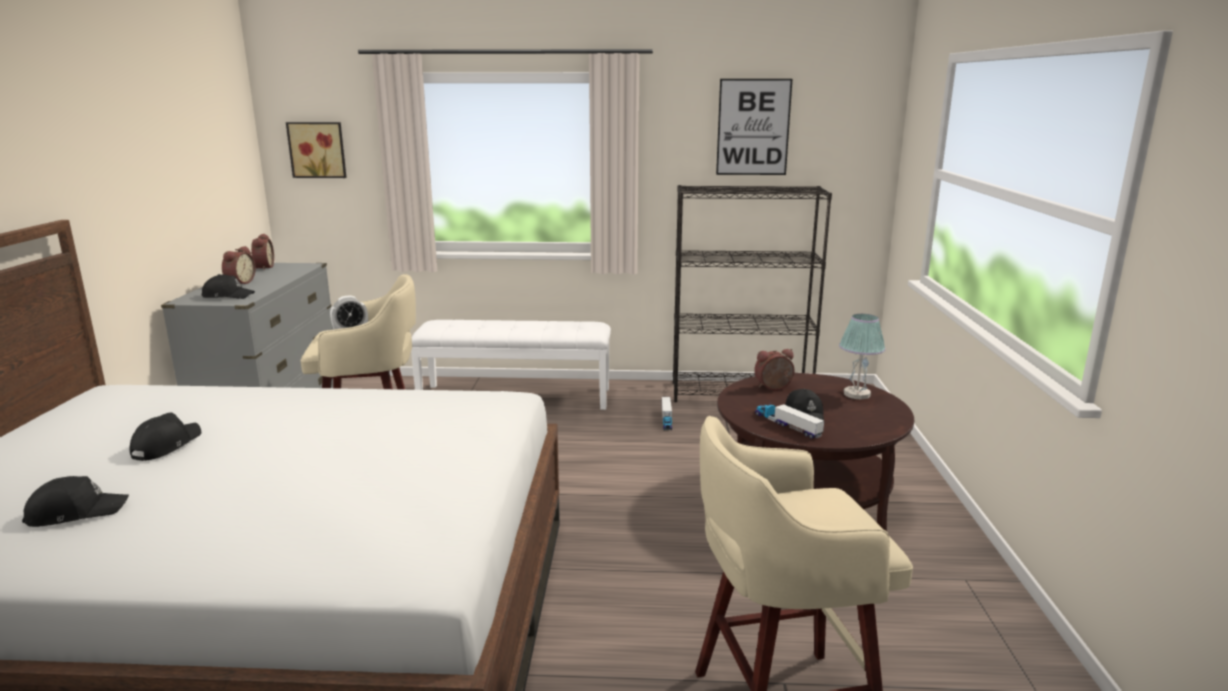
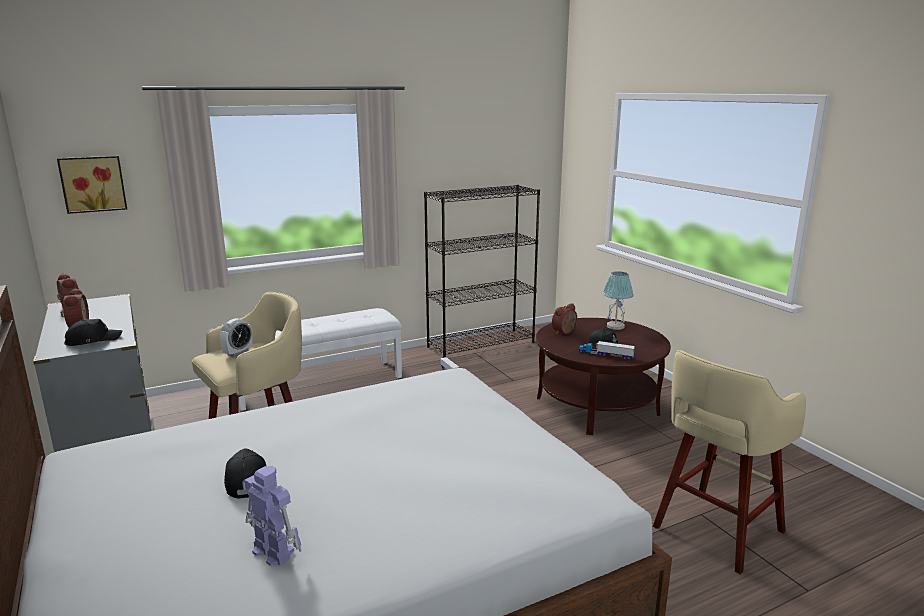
camera: 30 degrees left, 0 degrees up
black cap [22,476,129,527] -> toy robot [242,466,302,566]
picture [716,79,792,175] -> none

